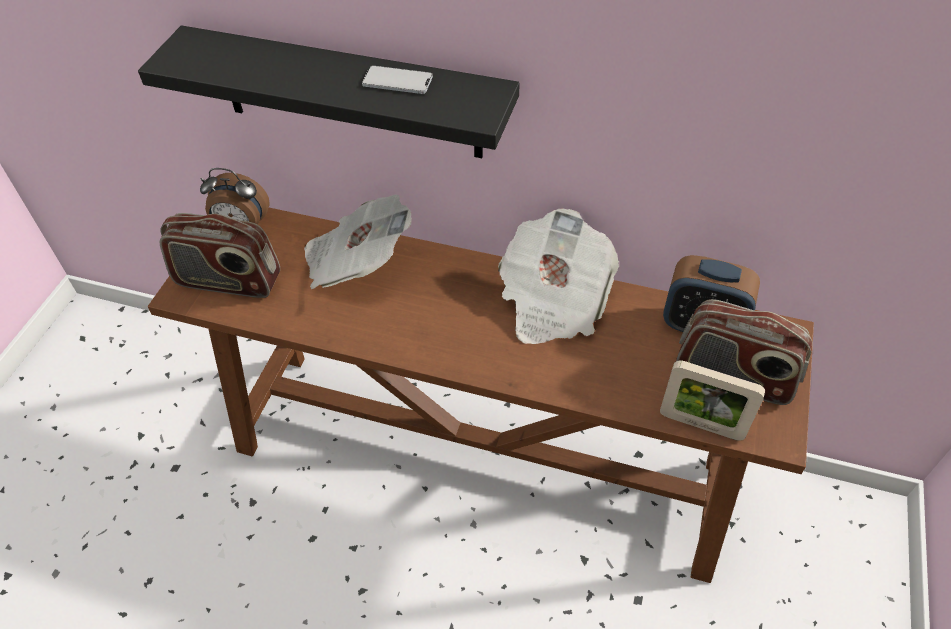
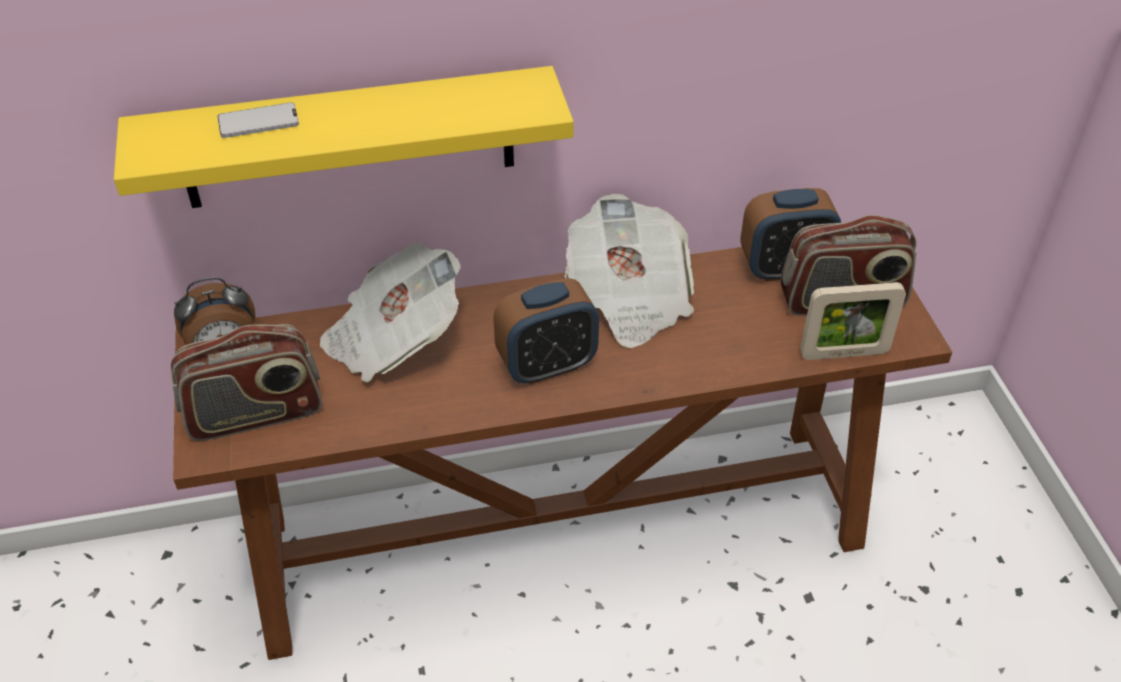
camera: 30 degrees left, 5 degrees down
black shelf [138,25,520,158] -> yellow shelf [114,66,574,208]
phone [362,66,433,94] -> phone moved to [217,102,299,138]
none -> alarm clock [493,278,599,385]

